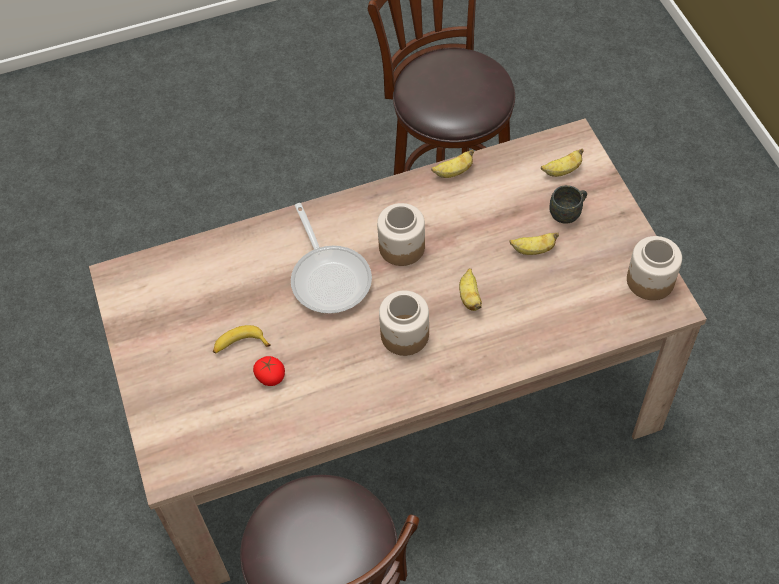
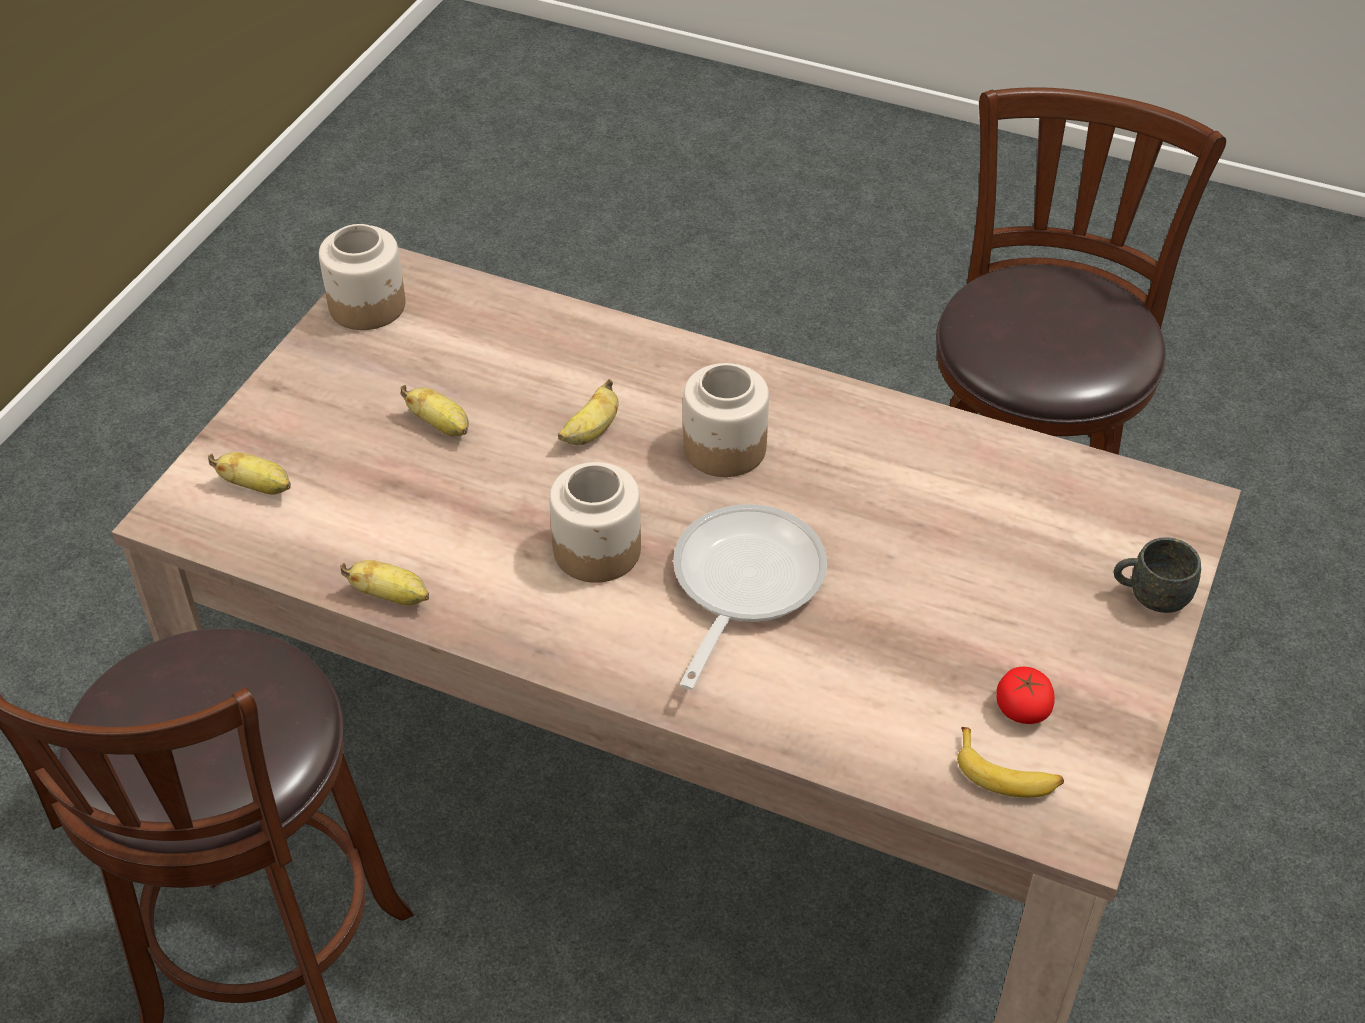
camera: 140 degrees left, 10 degrees down
banana [213,325,271,353] -> banana moved to [957,727,1064,798]
tomato [253,356,285,386] -> tomato moved to [996,667,1055,724]
grey mug [549,185,587,224] -> grey mug moved to [1114,537,1201,613]

